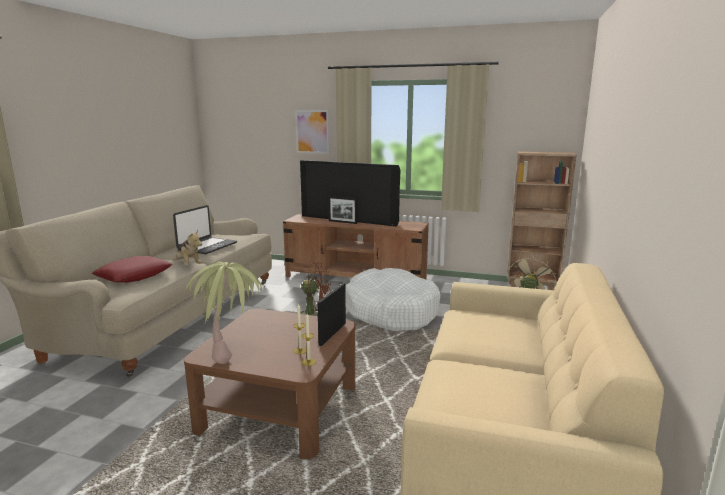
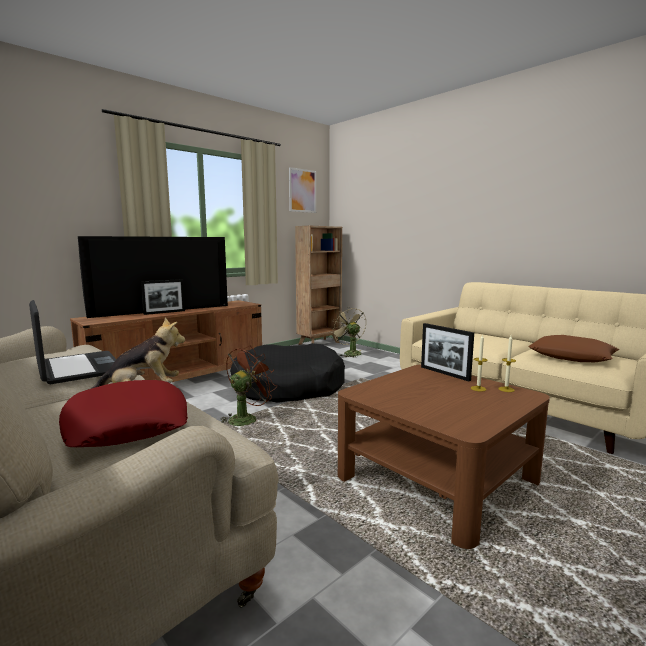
camera: 60 degrees left, 5 degrees down
potted plant [186,262,262,364] -> none
picture [295,110,329,154] -> picture moved to [289,167,316,213]
white dog bed [345,268,440,331] -> black dog bed [230,343,345,403]
none -> brown pillow [528,335,619,362]

